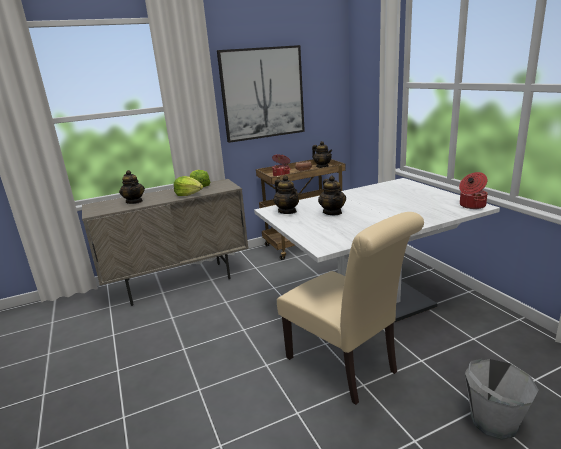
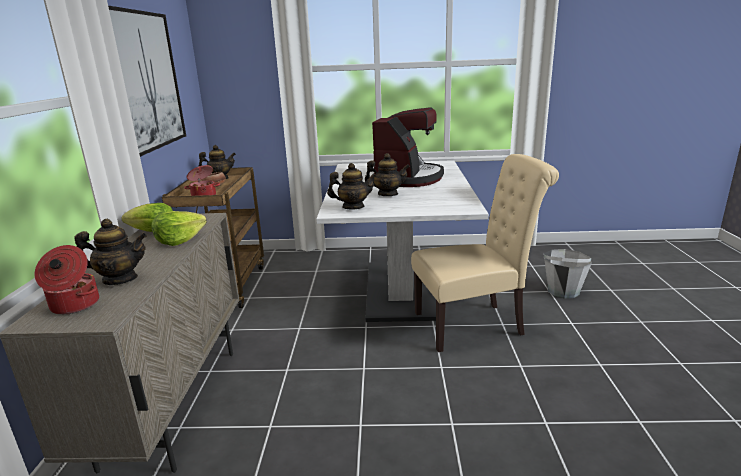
camera: 65 degrees left, 0 degrees up
cooking pot [459,172,487,209] -> cooking pot moved to [35,245,99,315]
none -> coffee machine [372,108,444,187]

